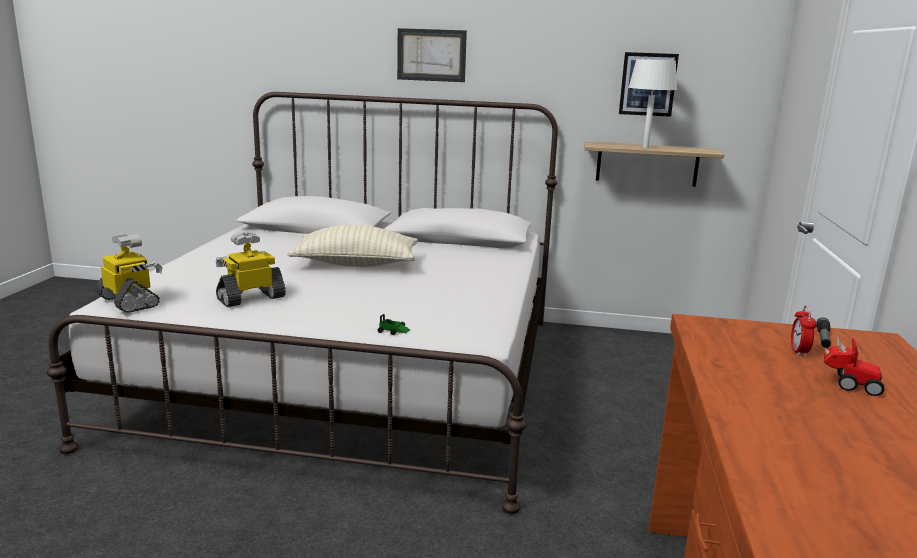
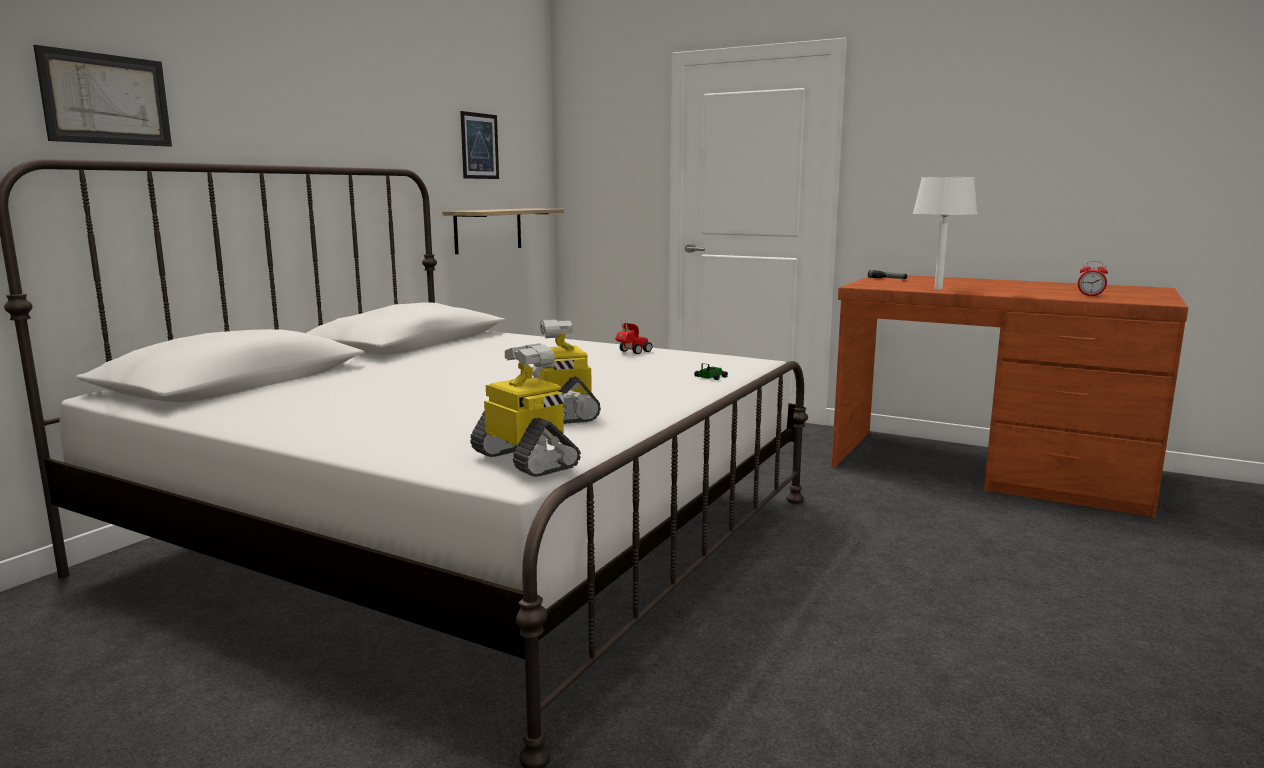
camera: 70 degrees left, 5 degrees down
toy robot [96,233,162,313] -> toy robot turned 75 degrees clockwise [470,343,586,477]
beige pillow [288,225,418,267] -> none
picture [397,28,467,82] -> picture moved to [33,45,172,147]
white table lamp [628,59,677,148] -> white table lamp moved to [913,177,978,290]
alarm clock [791,306,817,357] -> alarm clock moved to [1078,261,1108,297]
toy car [824,330,884,396] -> toy car moved to [615,321,653,354]

